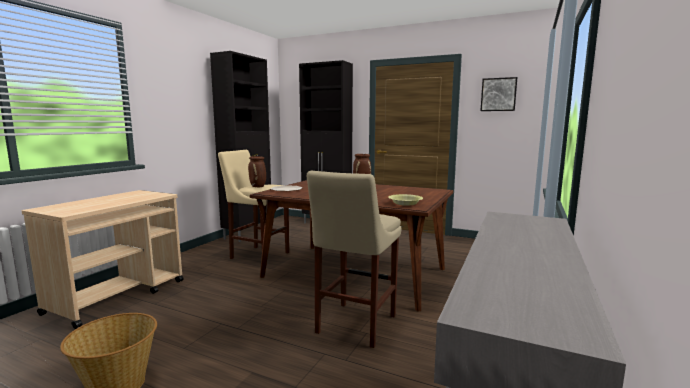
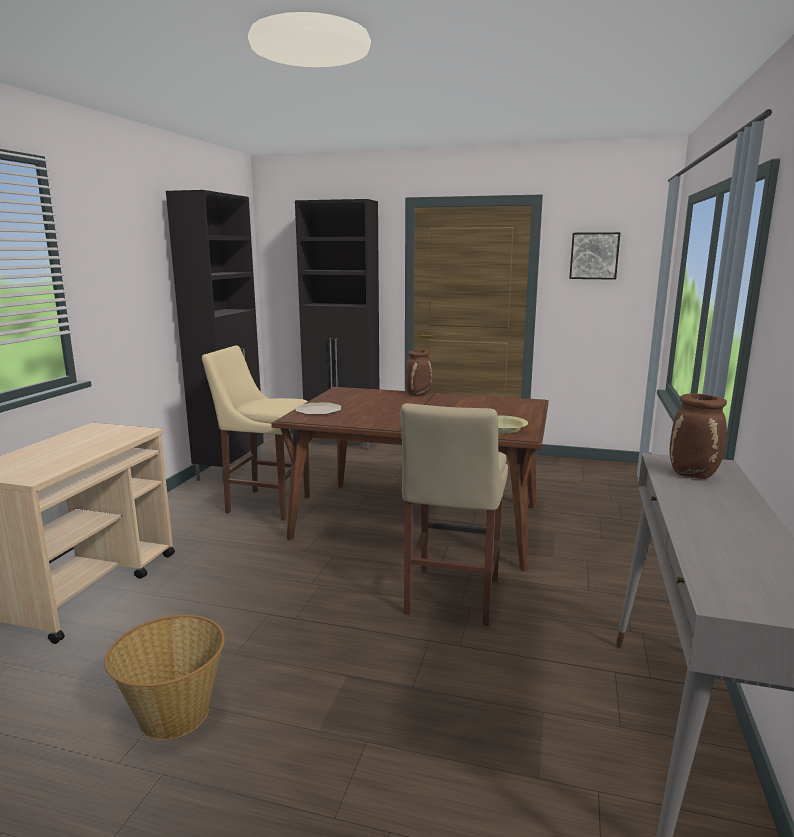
camera: 10 degrees left, 5 degrees up
brown vase [248,156,266,187] -> brown vase moved to [670,393,727,479]

